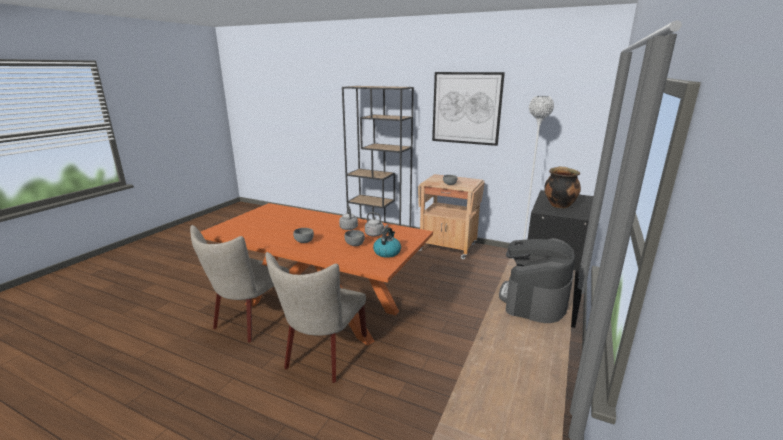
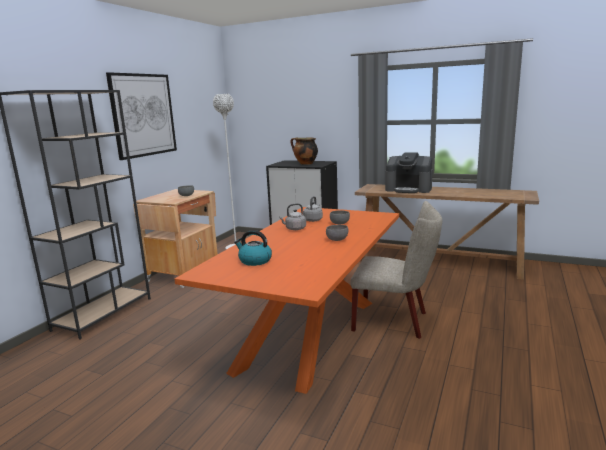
camera: 90 degrees left, 5 degrees down
beige chair [190,225,289,342] -> none
kettle [373,227,401,258] -> kettle moved to [234,230,272,266]

